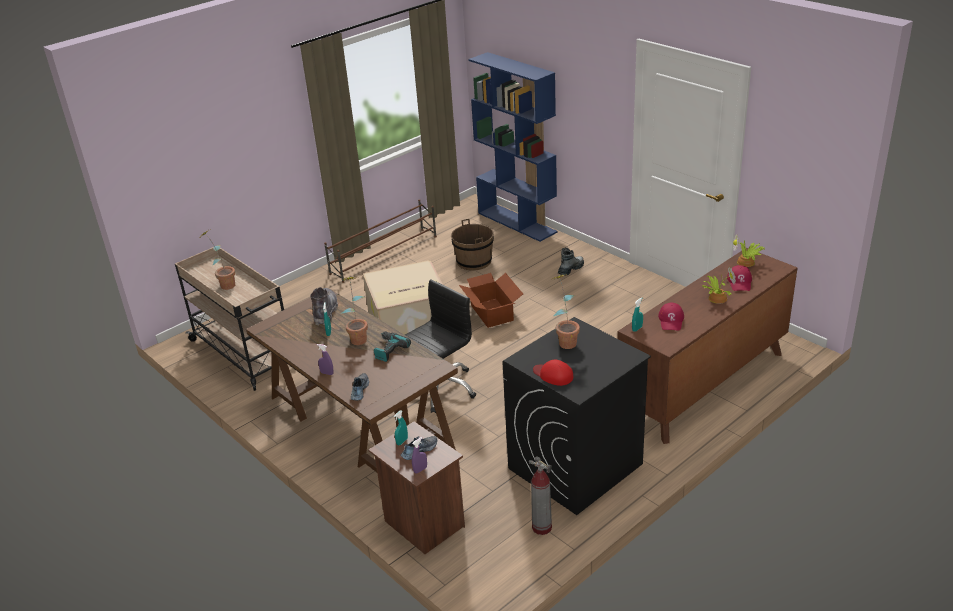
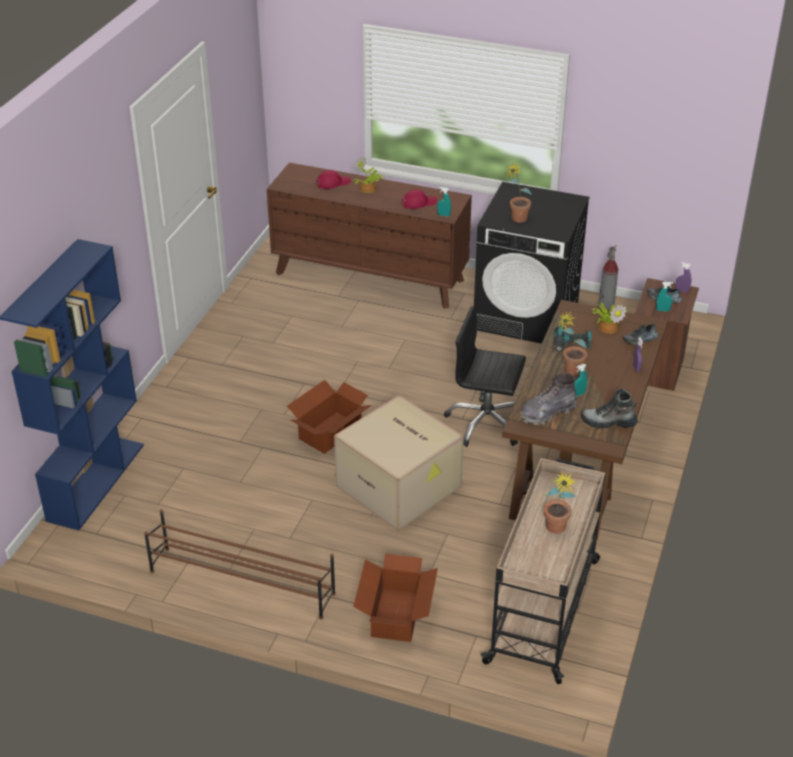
camera: 120 degrees left, 5 degrees up
brown bucket [451,219,494,271] -> none
red cap [533,360,573,386] -> none
boot [558,248,584,276] -> boot moved to [581,389,638,429]
potted plant [733,234,765,267] -> potted plant moved to [591,302,628,334]
none -> cardboard box [353,554,438,642]

